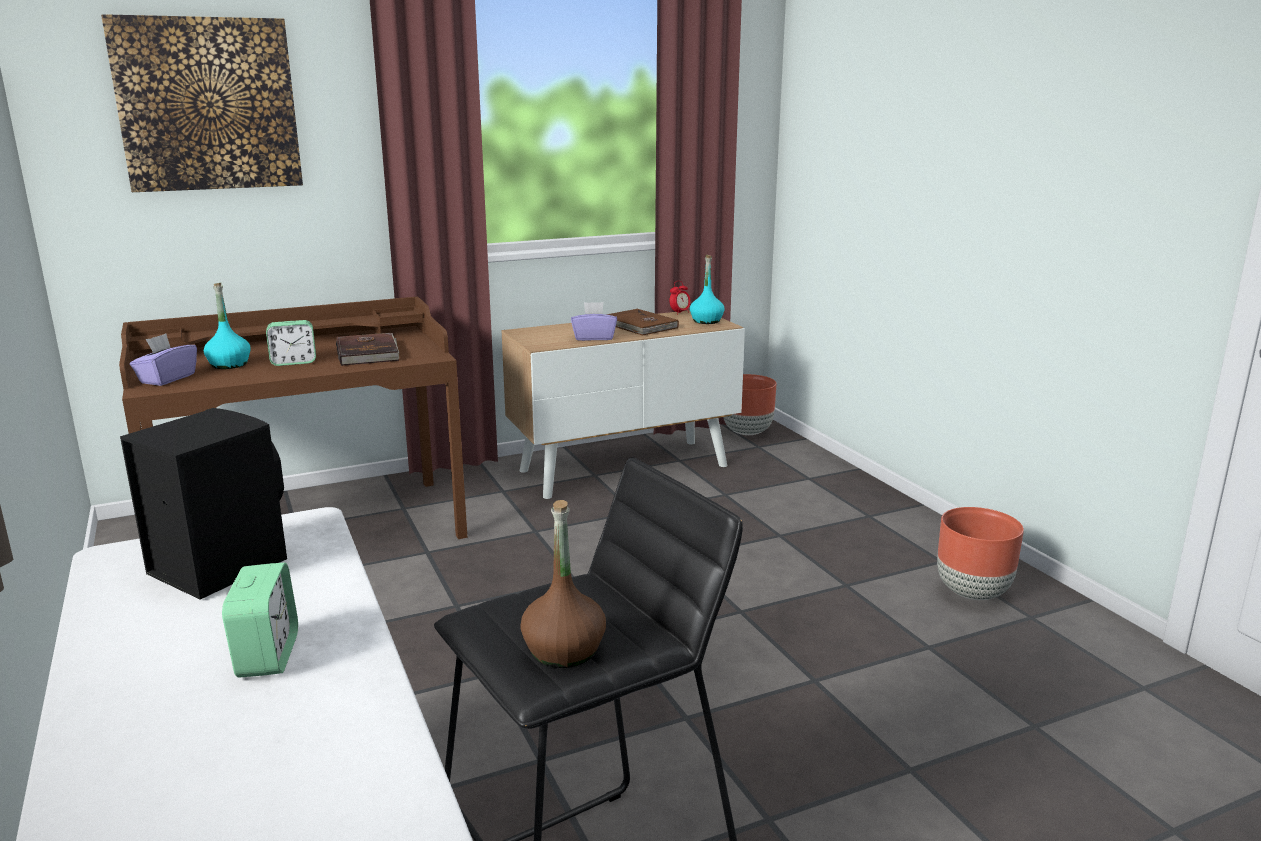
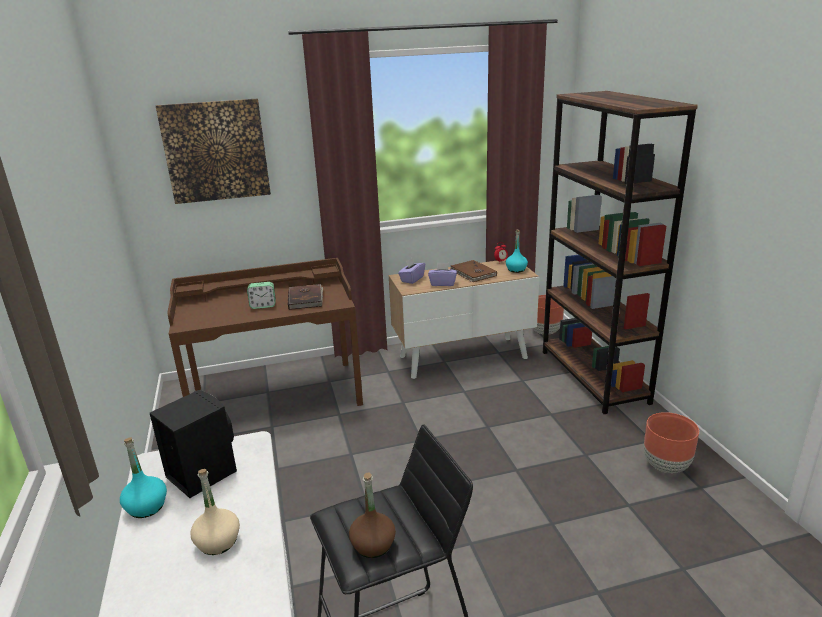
camera: 10 degrees right, 5 degrees up
purple tissue box [130,334,197,386] -> purple tissue box moved to [398,258,425,284]
turquoise bottle [204,283,251,369] -> turquoise bottle moved to [120,438,167,518]
alarm clock [222,563,298,678] -> beige bottle [190,469,240,555]
none -> brown bookcase [543,91,698,414]

